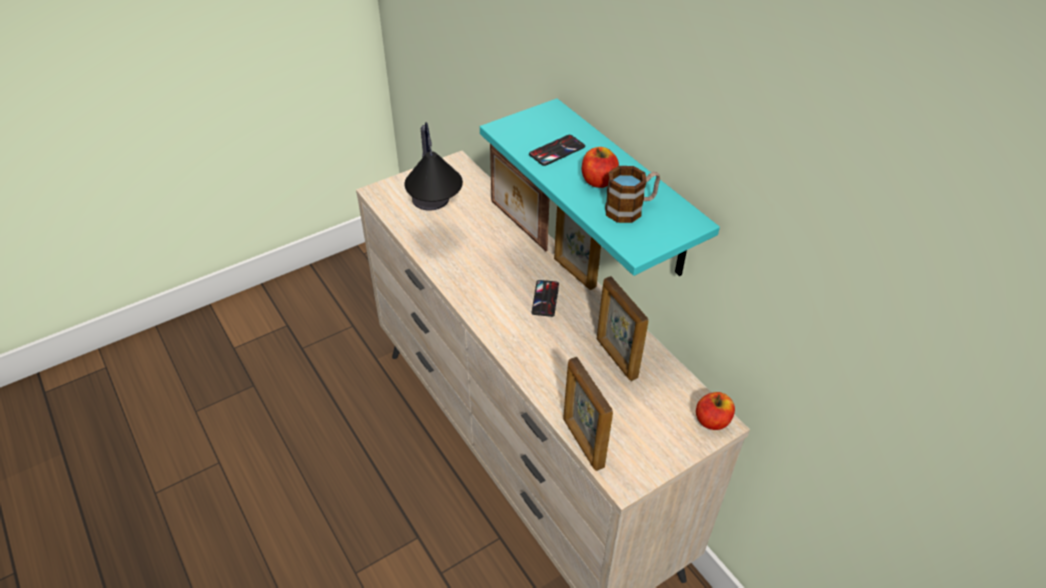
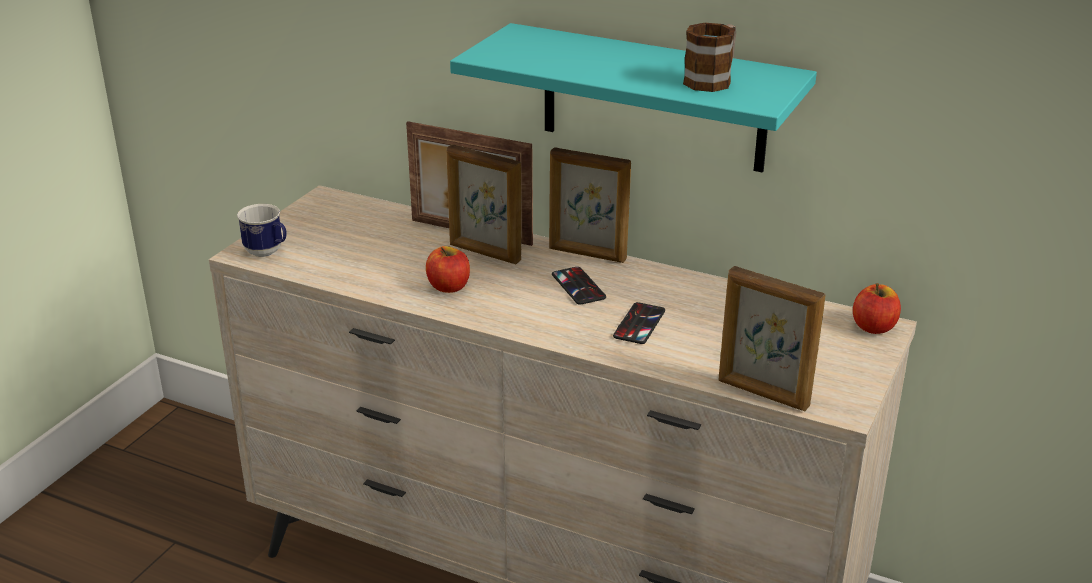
camera: 30 degrees left, 15 degrees down
table lamp [405,122,463,211] -> none
phone [529,135,585,166] -> phone moved to [613,302,665,344]
apple [582,147,619,188] -> apple moved to [426,246,470,293]
picture frame [597,276,649,381] -> picture frame moved to [447,144,522,264]
none -> mug [237,204,287,257]

